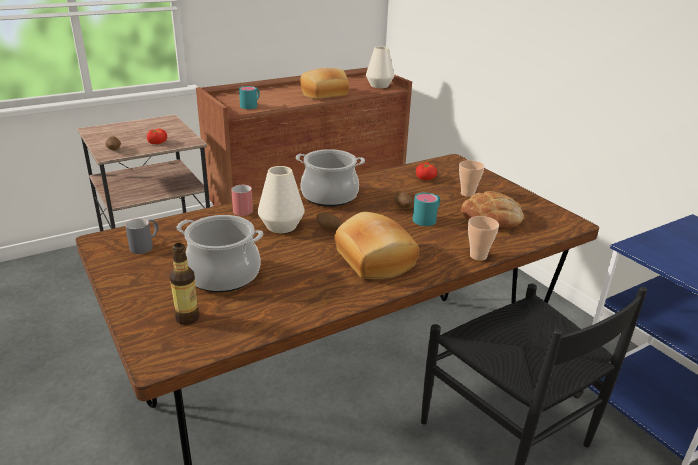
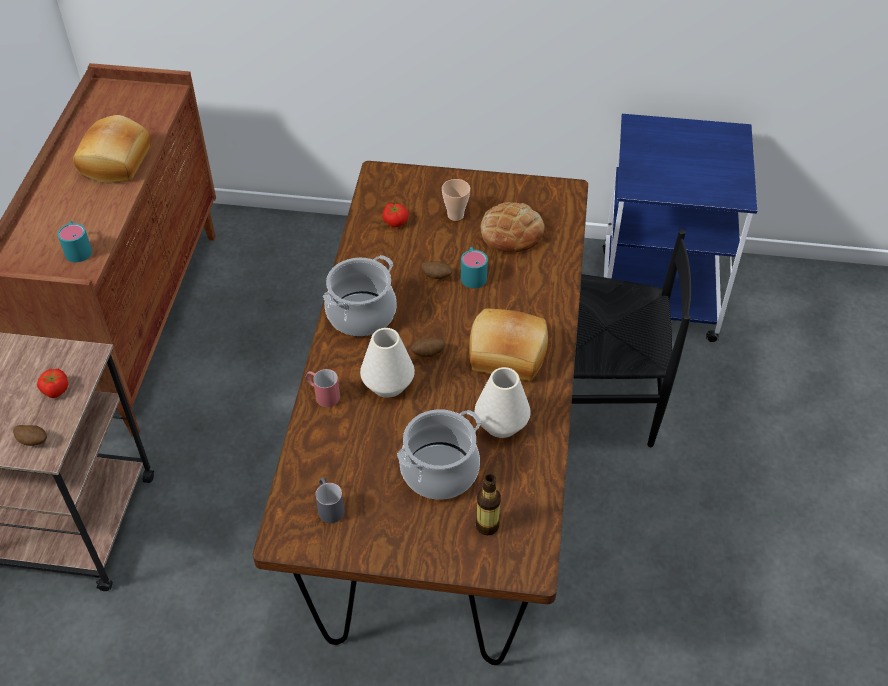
camera: 50 degrees left, 20 degrees up
white vase [366,46,394,88] -> white vase moved to [475,367,531,438]
cup [468,216,499,261] -> none

